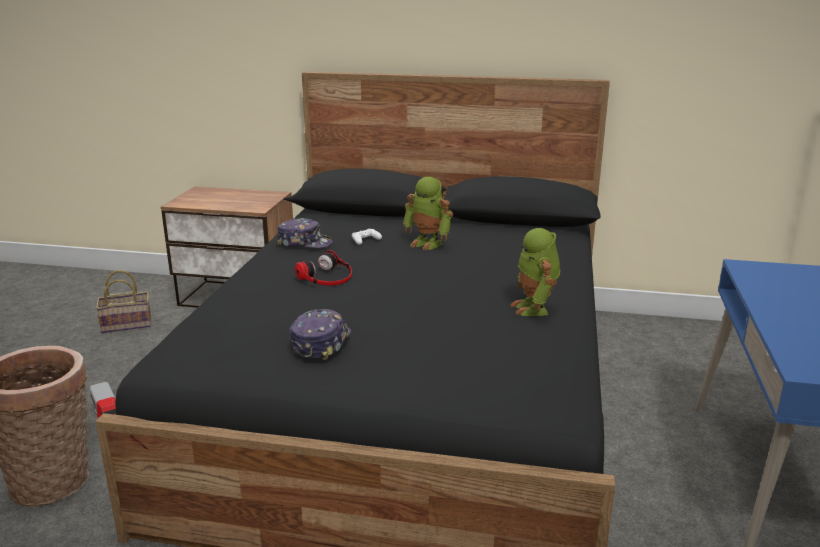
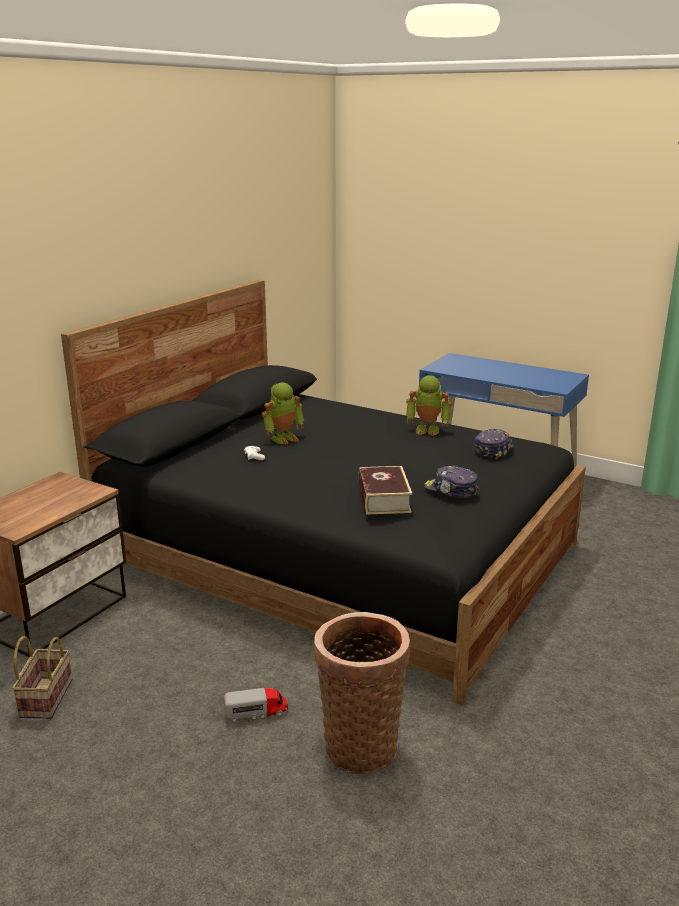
camera: 70 degrees left, 0 degrees up
cap [277,218,333,248] -> cap moved to [474,429,514,460]
headphones [295,250,352,286] -> none
none -> book [358,466,412,515]

